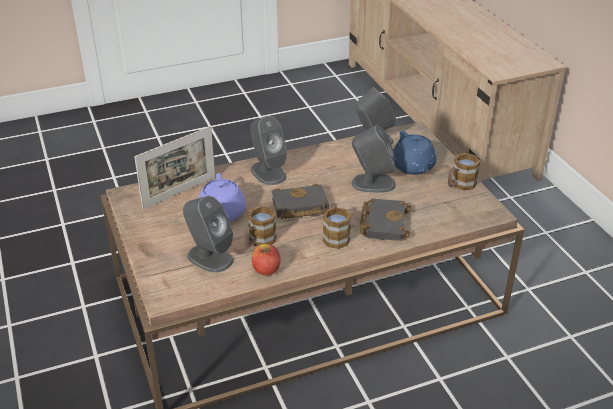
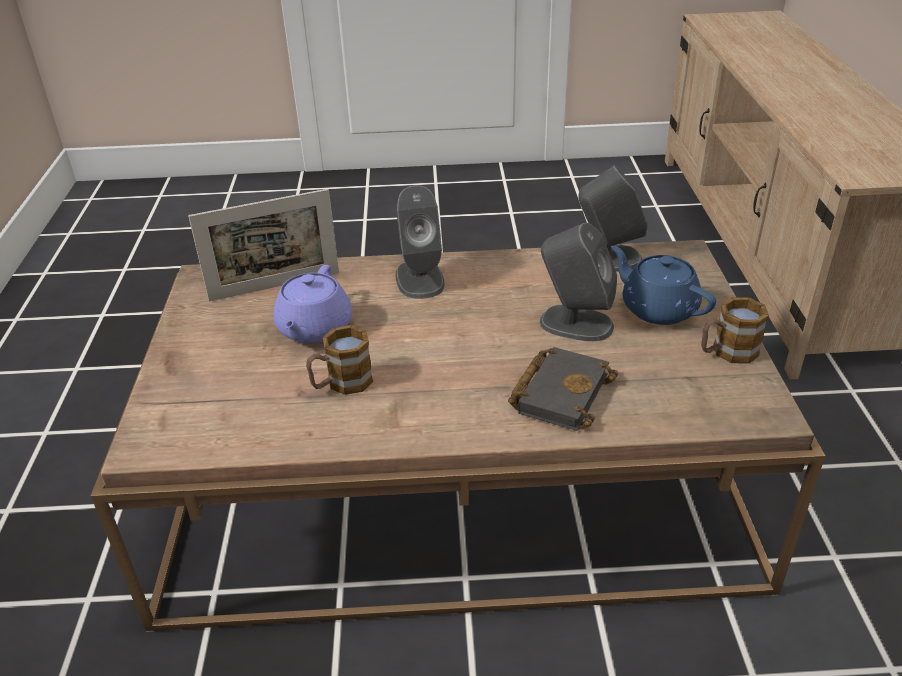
camera: 20 degrees right, 0 degrees up
grey speaker [183,196,233,273] -> none
apple [252,244,281,275] -> none
black book [272,183,329,219] -> none
mug [323,203,351,249] -> none
blue teapot [393,130,436,175] -> blue teapot turned 135 degrees clockwise [611,246,716,325]

